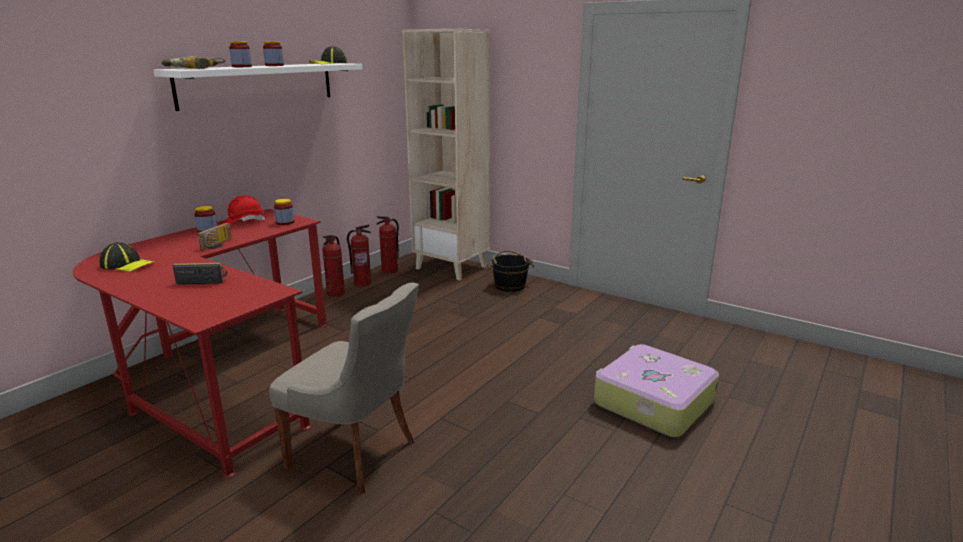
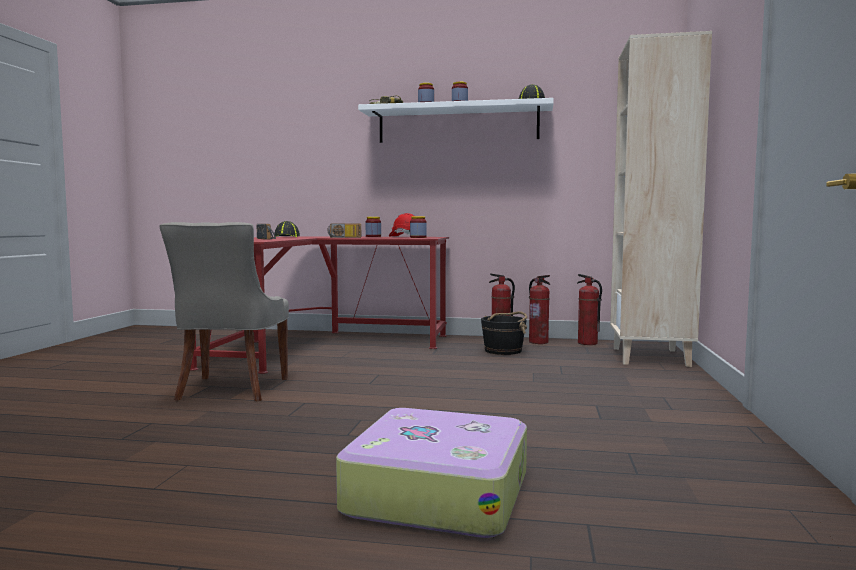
camera: 65 degrees right, 15 degrees down
black bucket [487,250,534,292] -> black bucket moved to [481,311,527,355]

